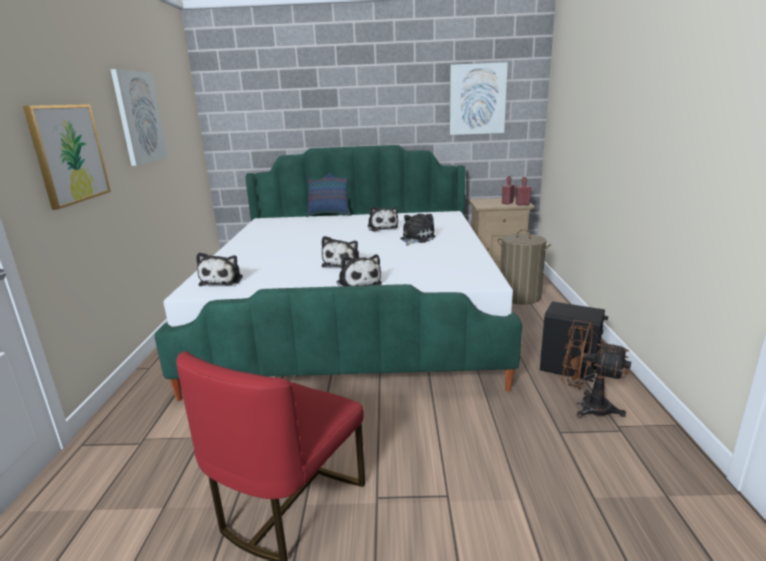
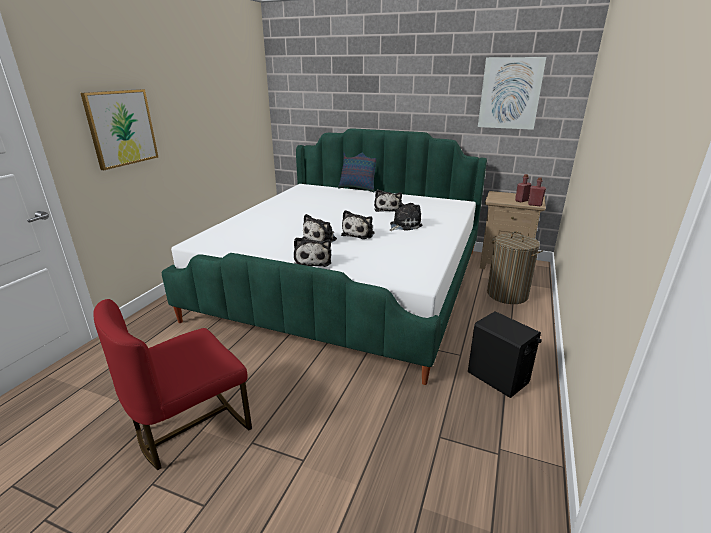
camera: 20 degrees right, 5 degrees up
picture [110,69,168,166] -> none
plush toy [196,252,243,286] -> plush toy moved to [341,210,375,239]
brown fan [561,320,631,418] -> none

